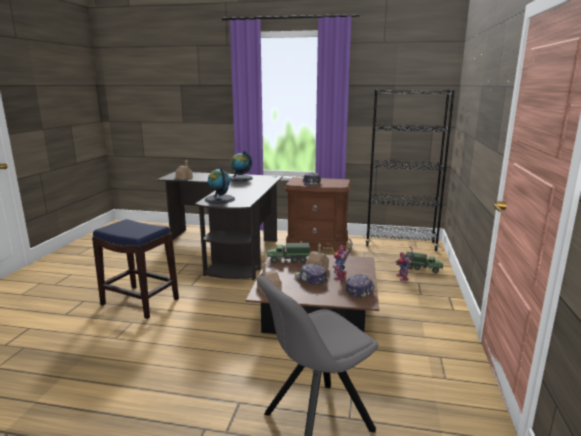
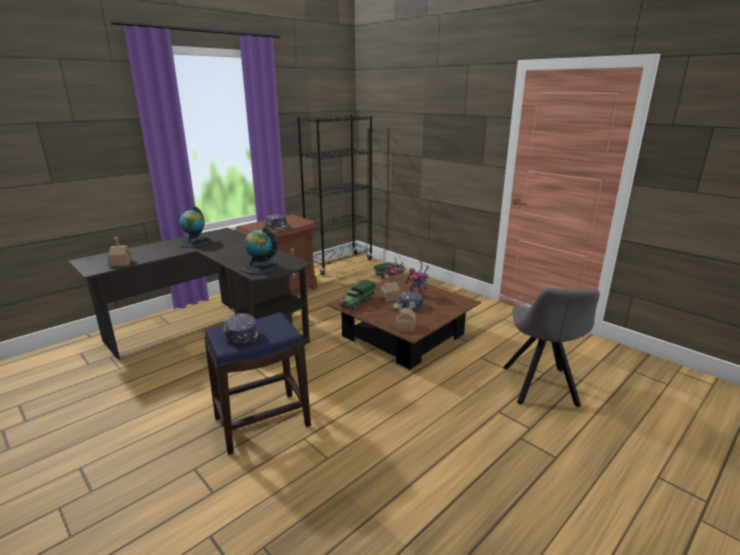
camera: 55 degrees left, 5 degrees up
cap [346,274,375,299] -> cap moved to [222,313,259,344]

